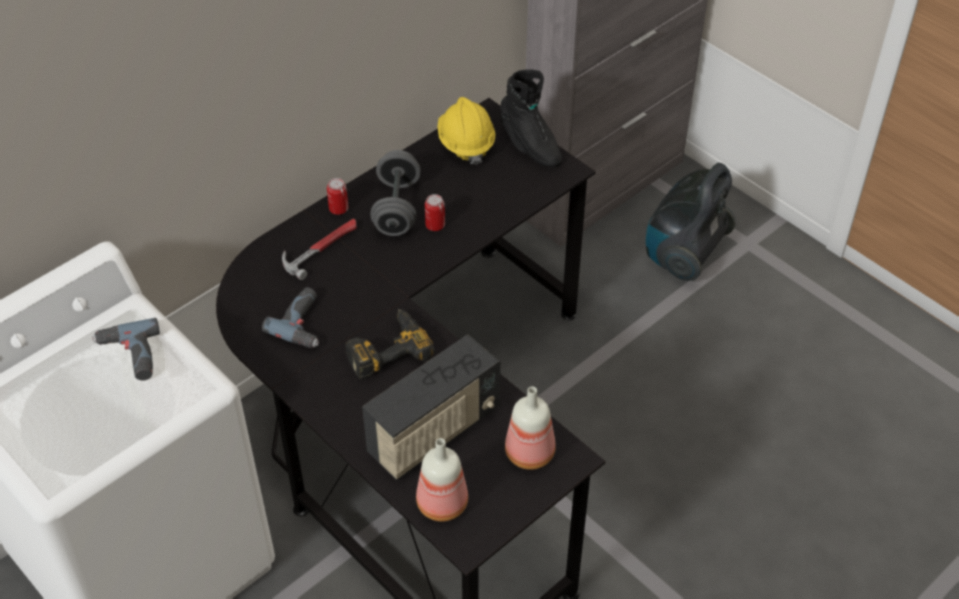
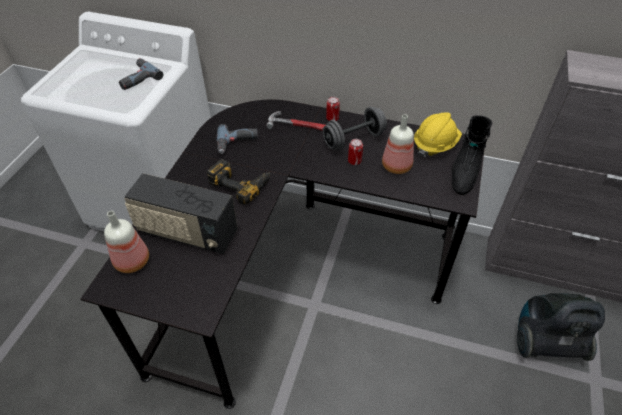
camera: 60 degrees right, 0 degrees up
bottle [505,386,556,470] -> bottle moved to [382,114,414,174]

